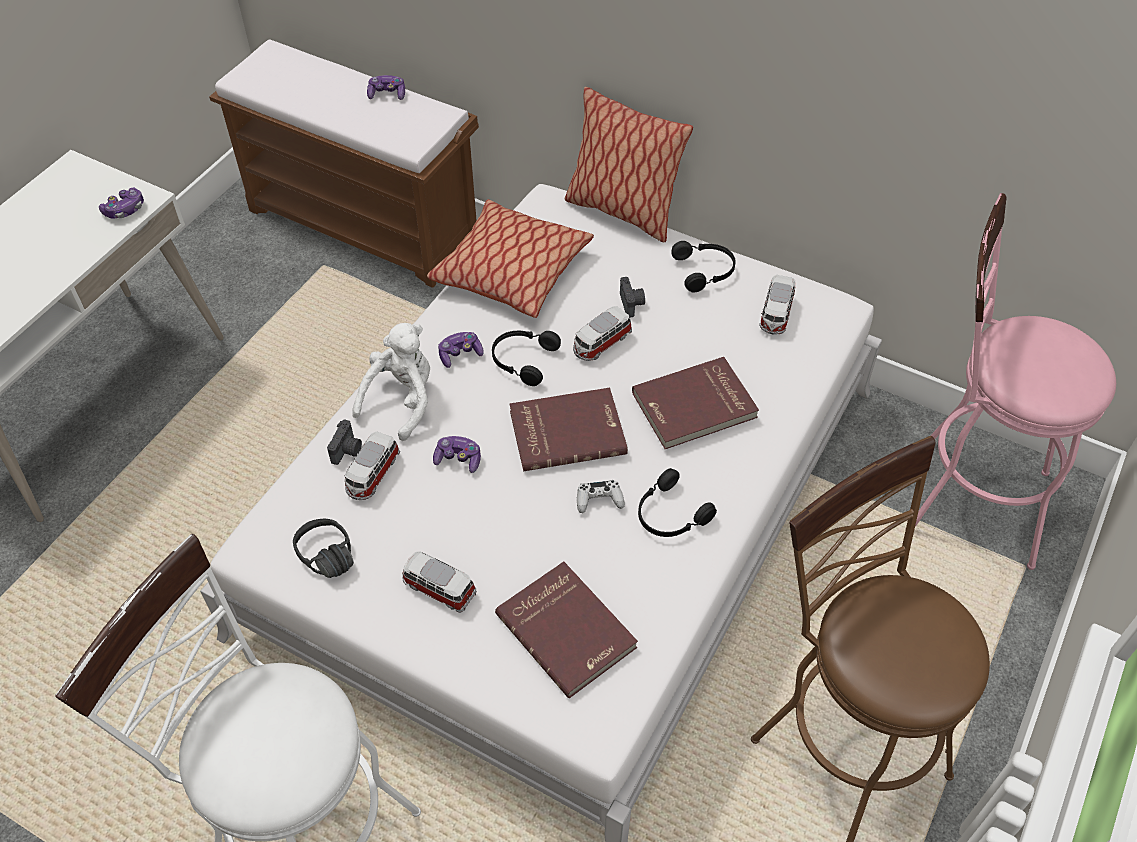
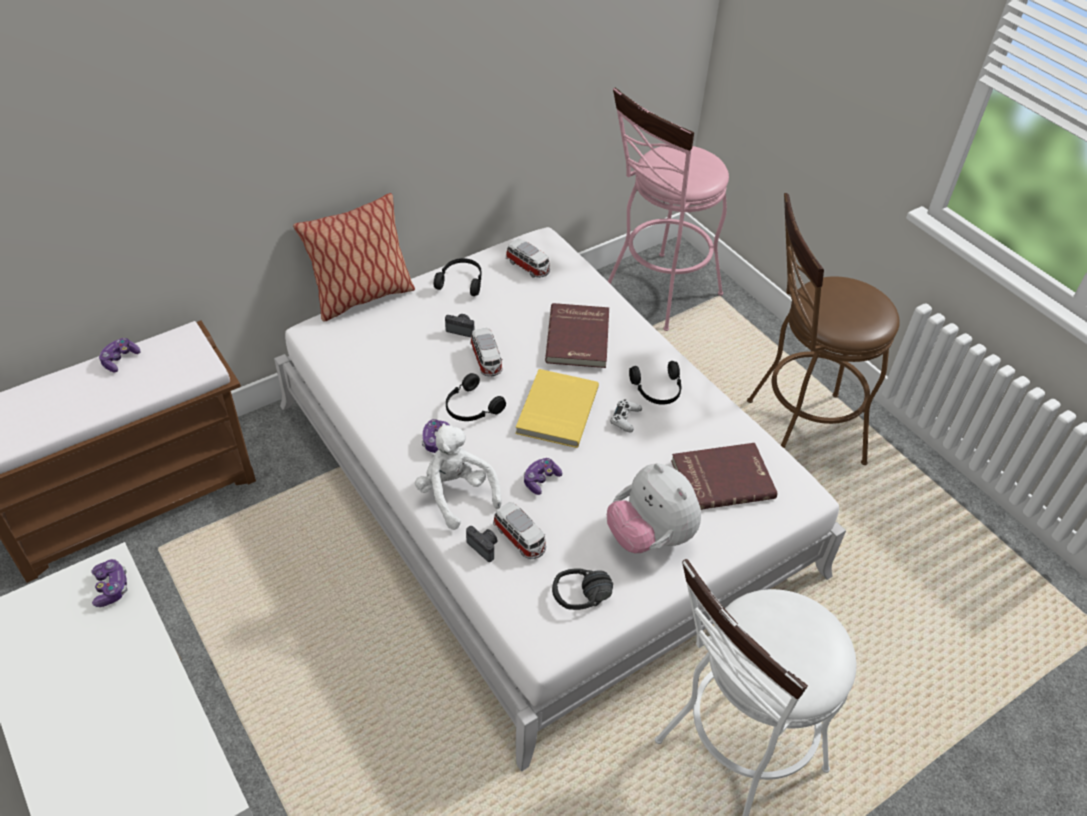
camera: 65 degrees left, 5 degrees down
toy car [402,551,477,613] -> plush toy [607,463,701,553]
pillow [427,199,594,318] -> none
red book [509,388,628,471] -> yellow book [515,369,599,448]

